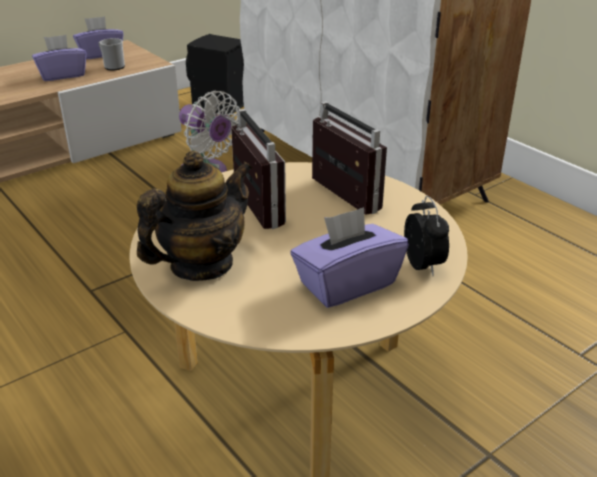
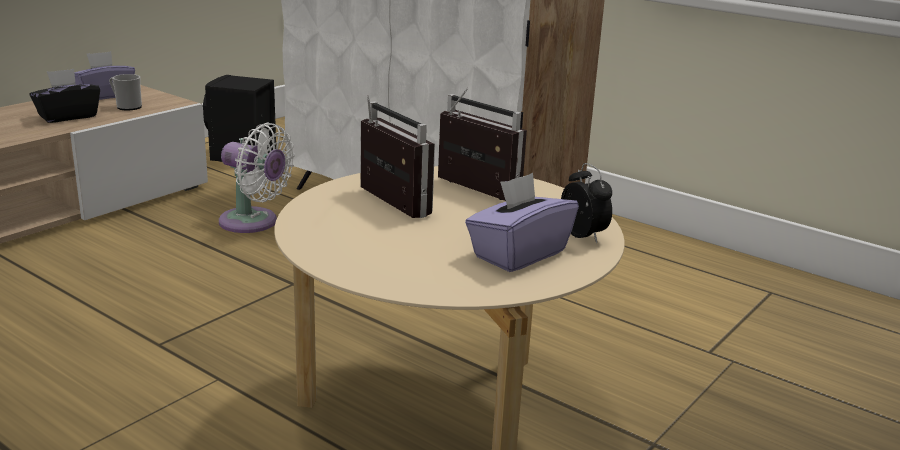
camera: 15 degrees left, 10 degrees down
purple tissue box [32,35,86,81] -> black tissue box [30,69,100,123]
teapot [137,150,252,281] -> none

